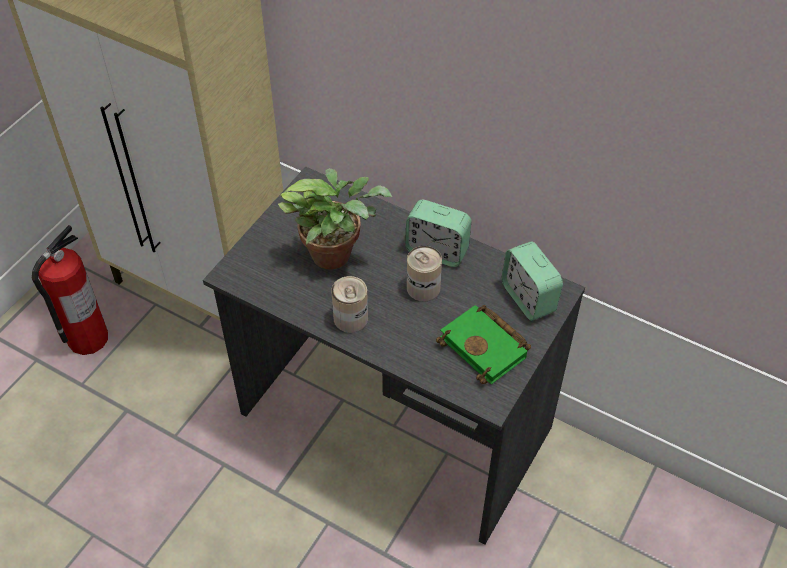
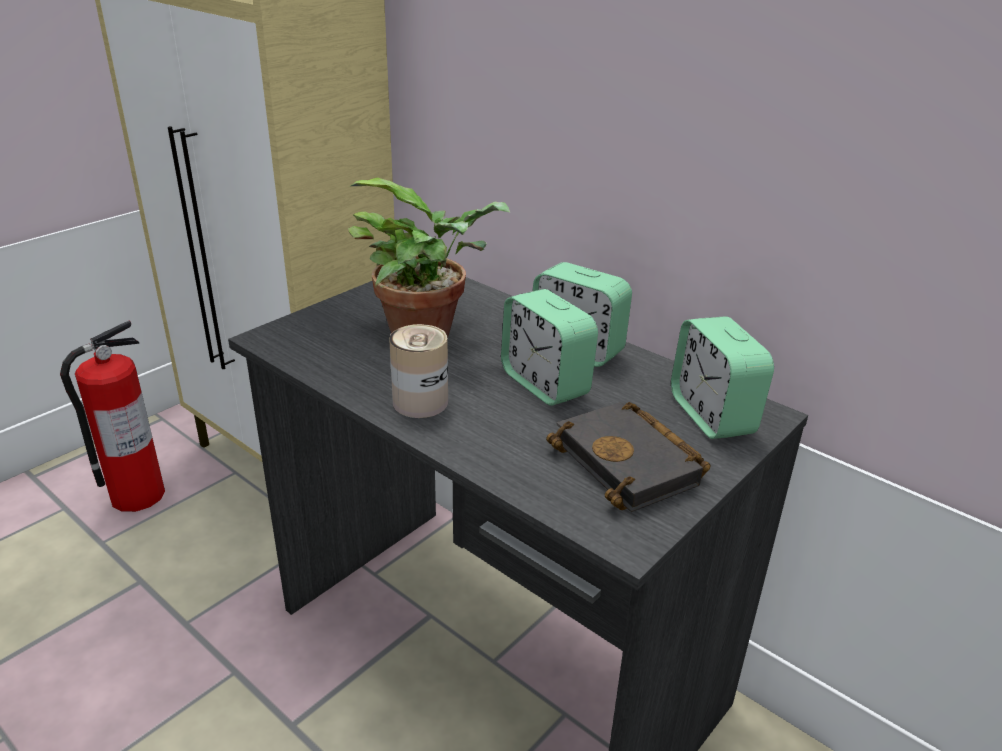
camera: 10 degrees right, 20 degrees down
can [407,246,442,302] -> alarm clock [501,289,598,406]
green book [436,305,531,384] -> black book [546,402,711,512]

